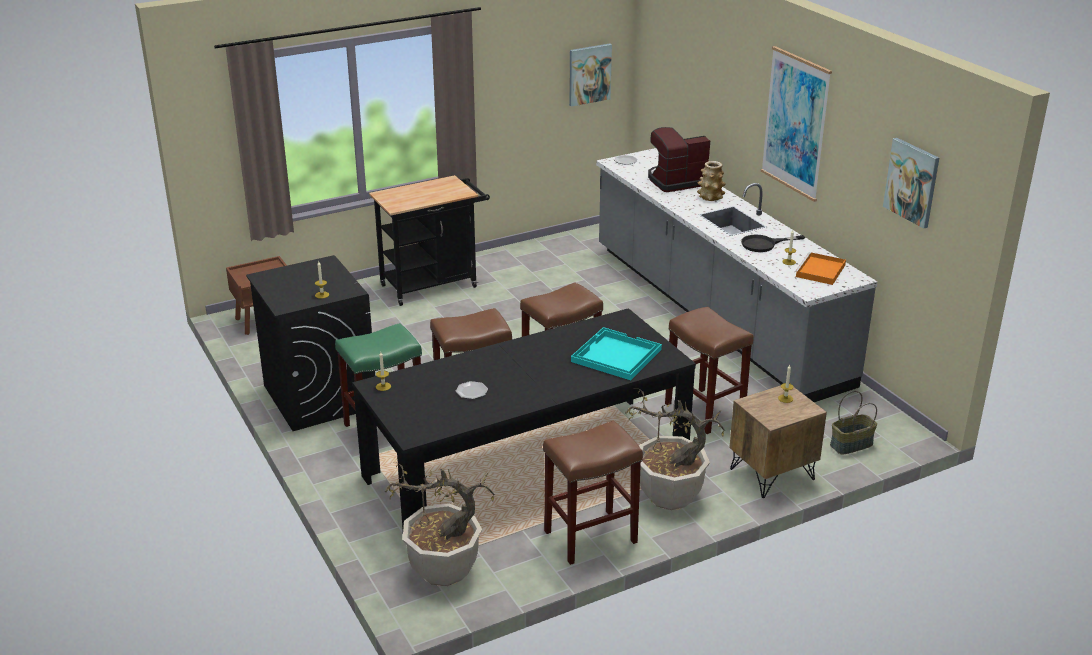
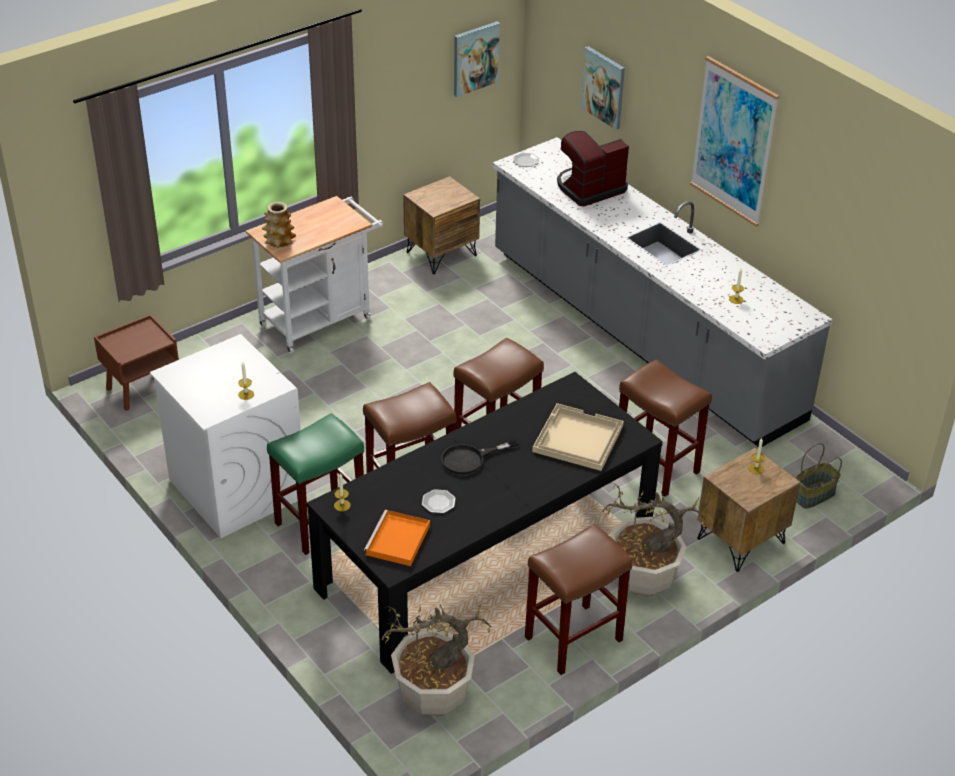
camera: 10 degrees left, 10 degrees up
black washing machine [246,255,375,431] -> white washing machine [150,334,301,538]
black cart [369,175,490,306] -> white cart [246,196,383,354]
turquoise tray [571,327,662,380] -> beige tray [532,403,624,471]
vase [697,161,726,201] -> vase moved to [262,202,296,248]
black frying pan [741,234,805,252] -> black frying pan moved to [441,439,519,474]
orange tray [795,252,846,285] -> orange tray moved to [364,510,430,566]
picture [883,138,939,229] -> picture moved to [581,46,625,130]
none -> brown nightstand [403,176,480,274]

